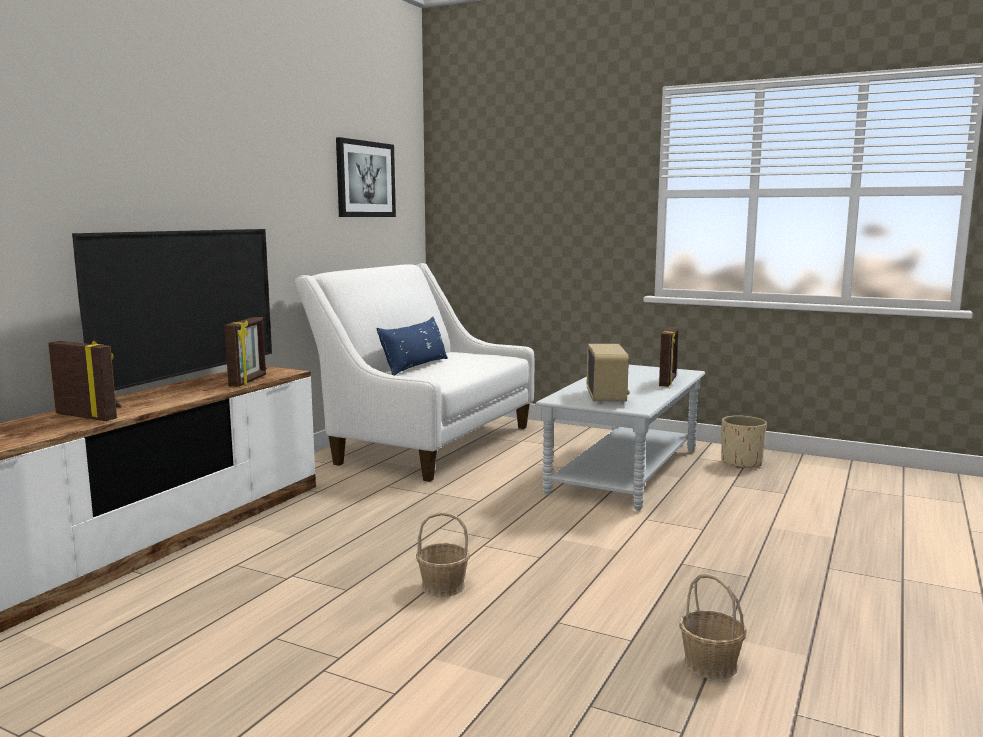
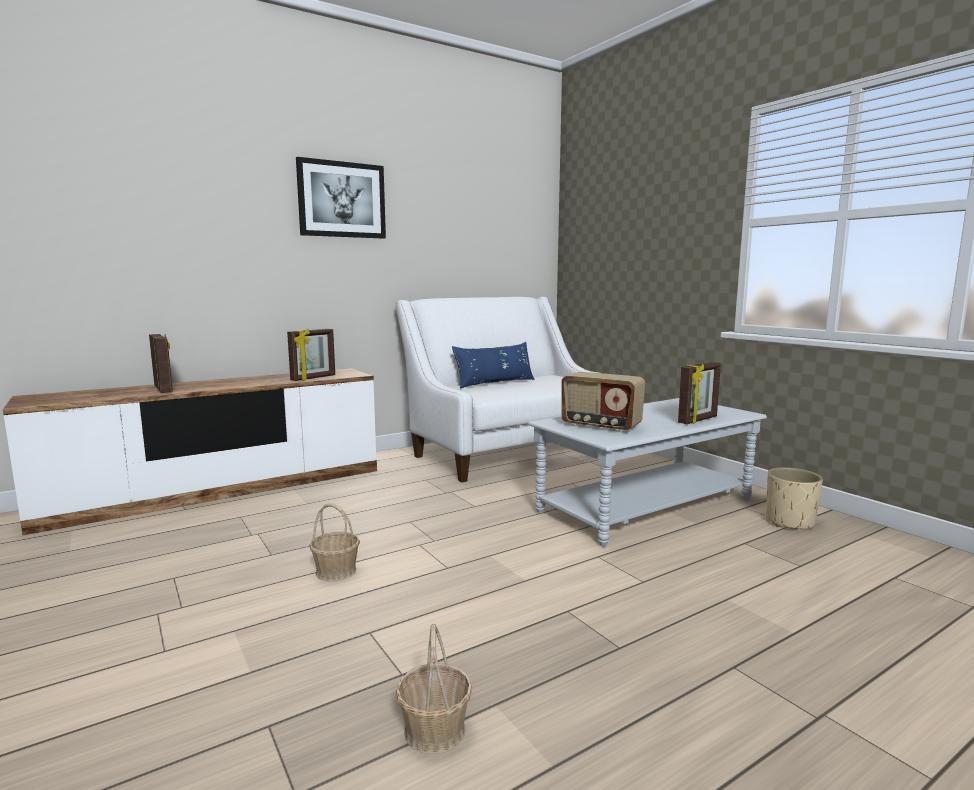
camera: 30 degrees right, 0 degrees up
television [72,229,272,408] -> none
picture [336,137,396,217] -> picture moved to [296,157,386,239]
radio [587,344,630,404] -> radio turned 90 degrees clockwise [562,372,645,433]

